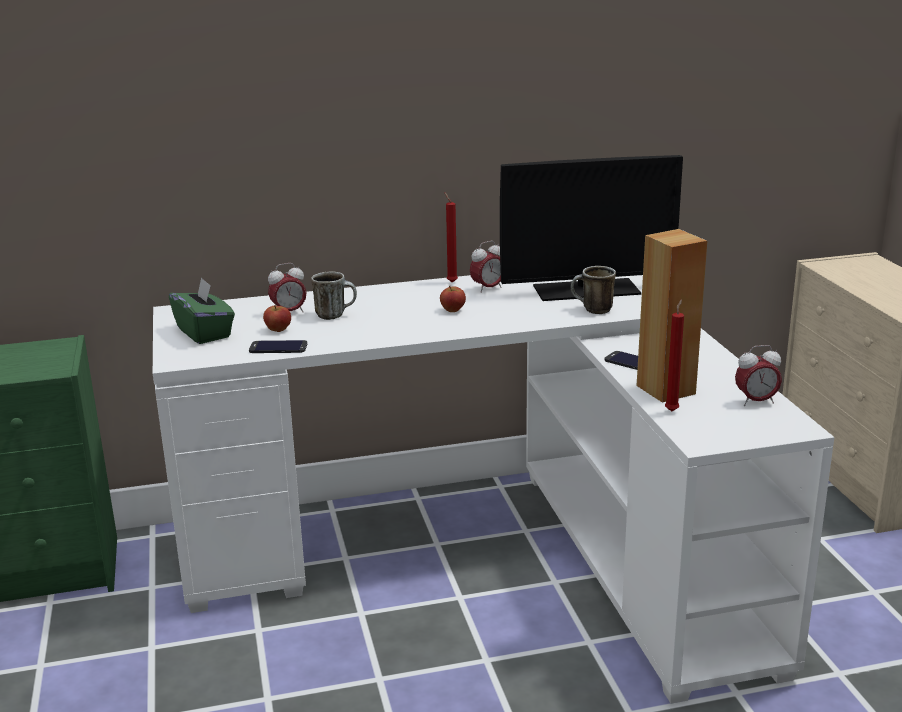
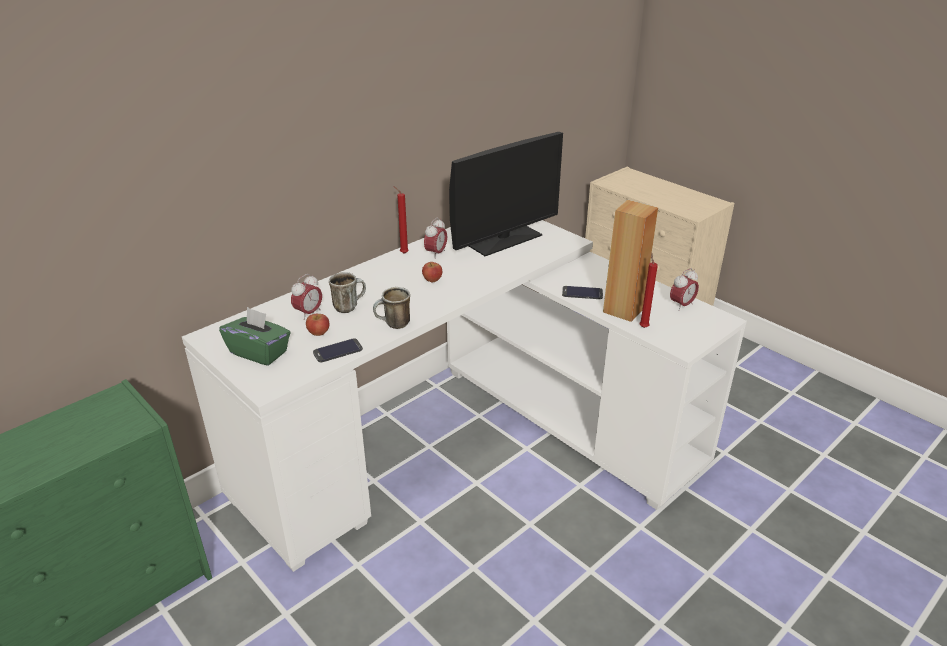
camera: 30 degrees left, 10 degrees up
mug [571,266,616,314] -> mug moved to [373,287,410,329]

